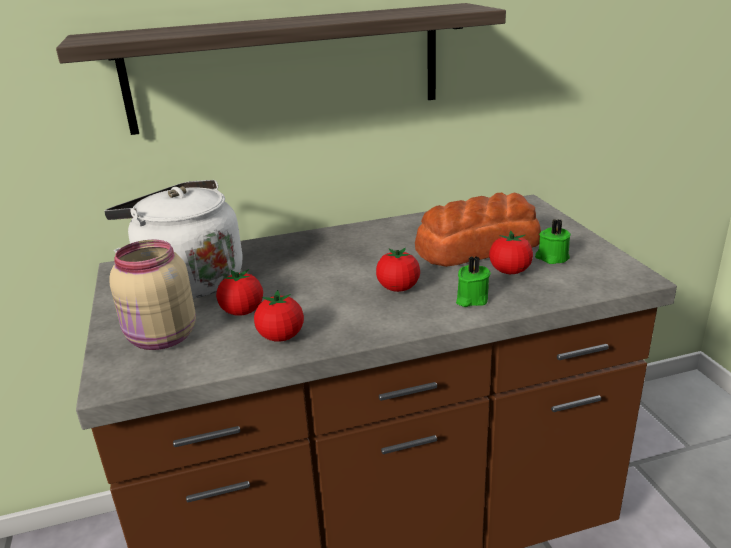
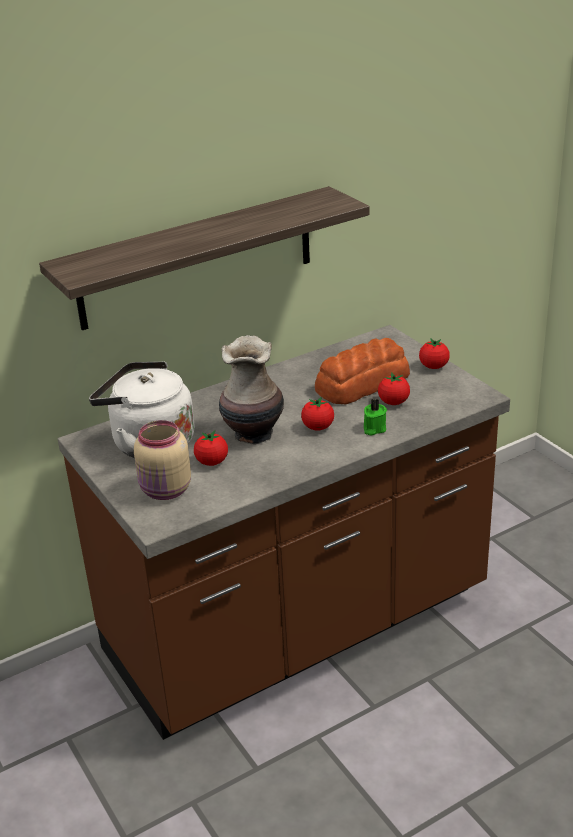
camera: 15 degrees left, 5 degrees up
tomato [254,290,304,342] -> tomato moved to [419,338,450,369]
green candle [535,219,571,264] -> none
none -> vase [219,335,284,445]

